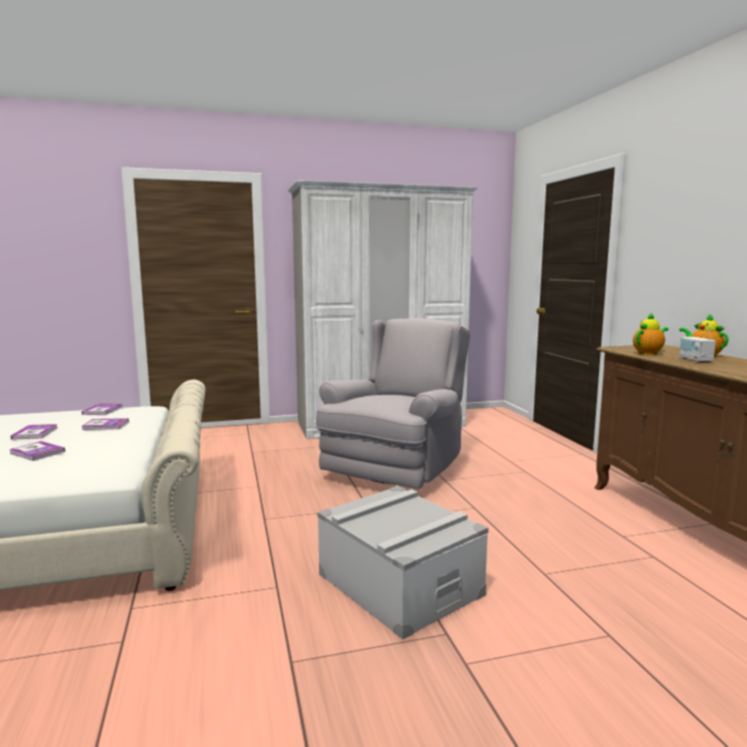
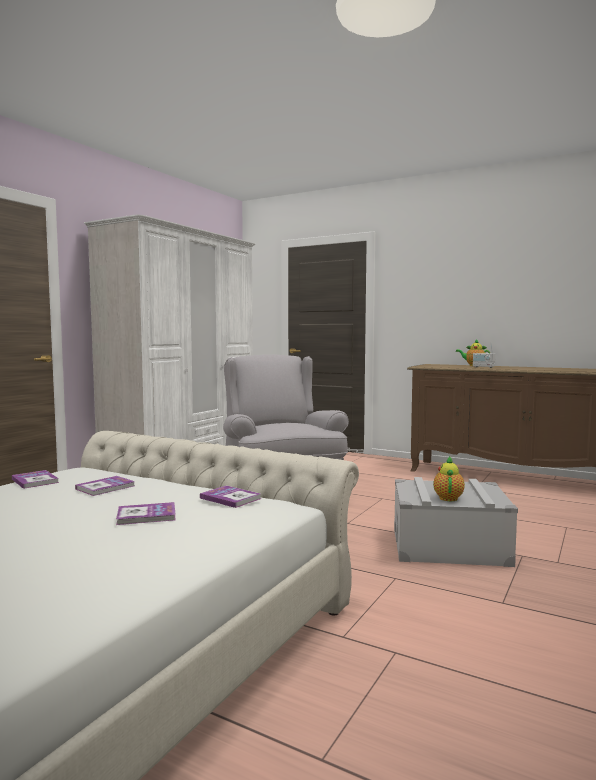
camera: 45 degrees left, 5 degrees down
book [11,424,57,440] -> book moved to [200,485,261,508]
teapot [633,313,669,355] -> teapot moved to [433,456,465,501]

